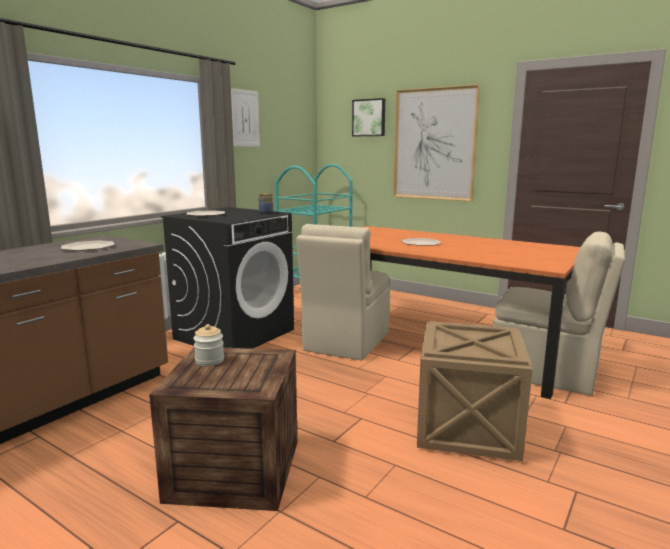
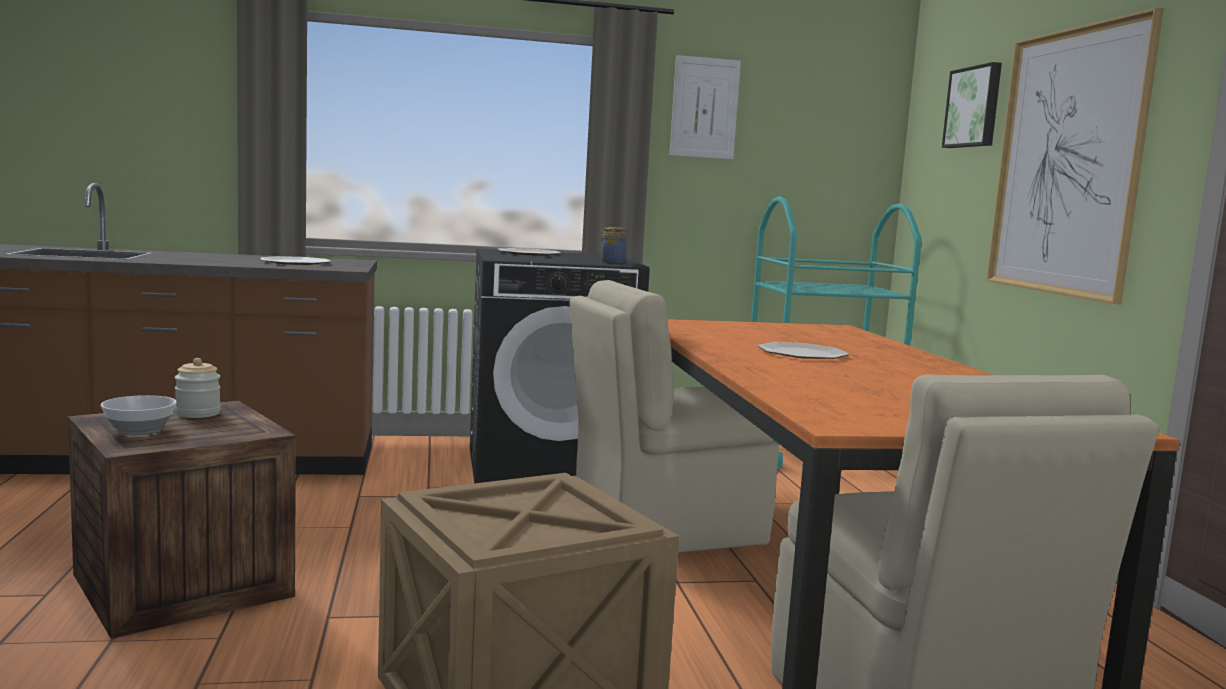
camera: 45 degrees right, 5 degrees down
none -> bowl [101,395,177,435]

